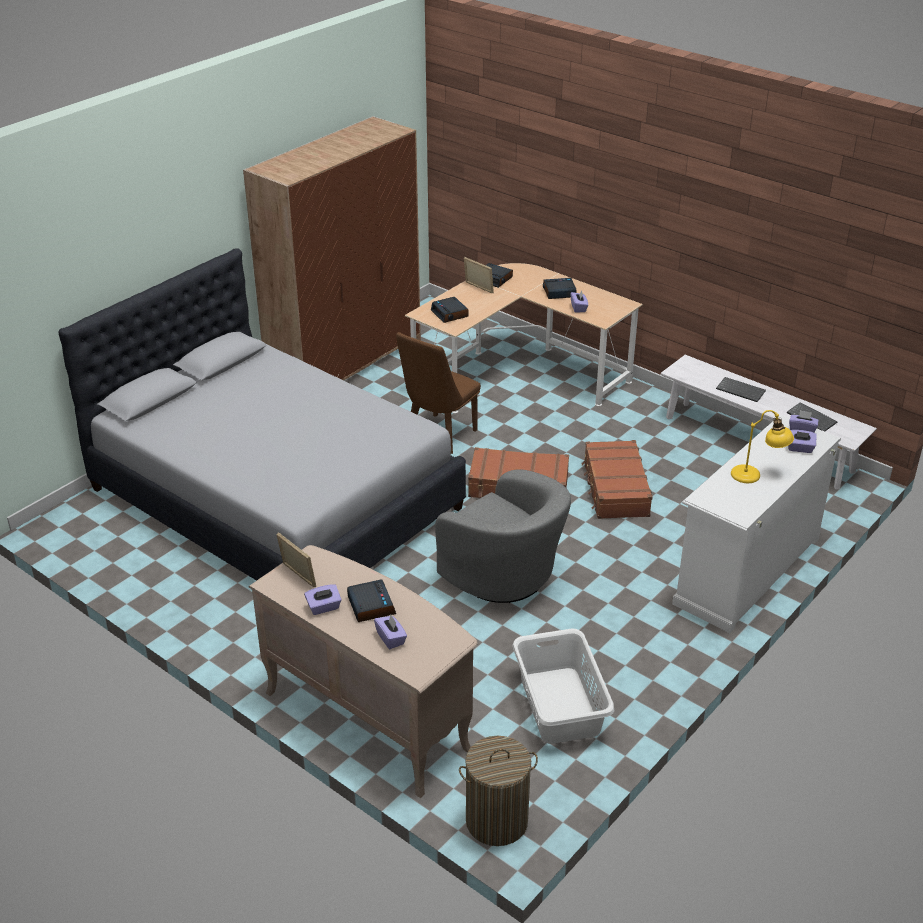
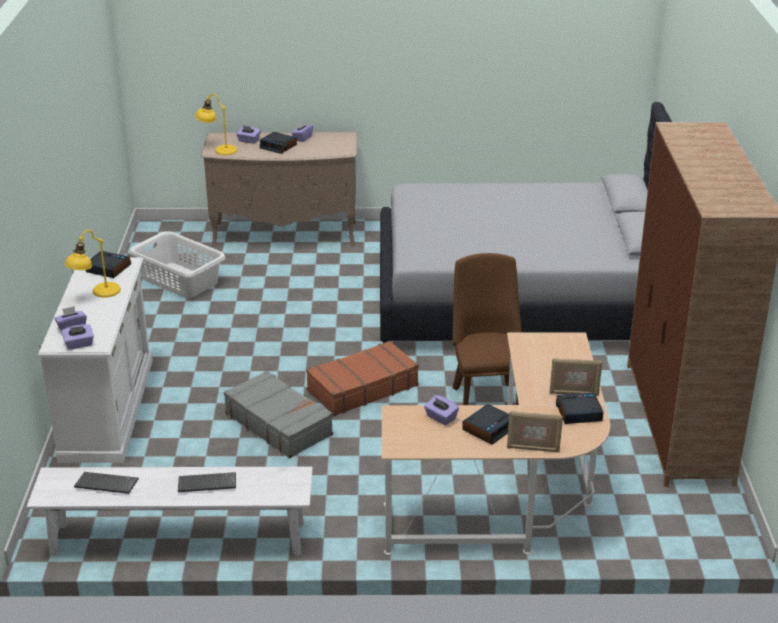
camera: 140 degrees right, 5 degrees down
picture frame [277,533,316,587] -> picture frame moved to [507,411,563,452]
alarm clock [431,297,469,323] -> alarm clock moved to [86,251,131,278]
grey armchair [435,469,571,603] -> none
laundry basket [459,736,538,846] -> none
brown suitcase [582,440,653,519] -> grey suitcase [224,371,333,458]
none -> yellow table lamp [195,94,238,155]

